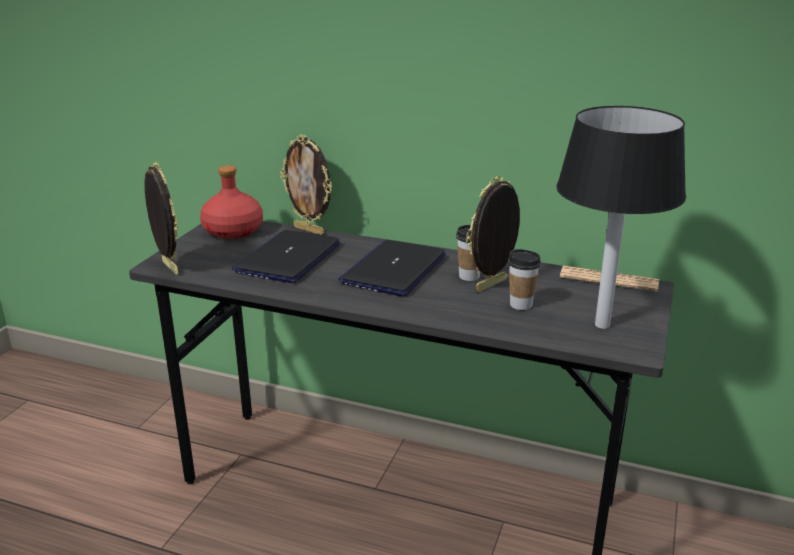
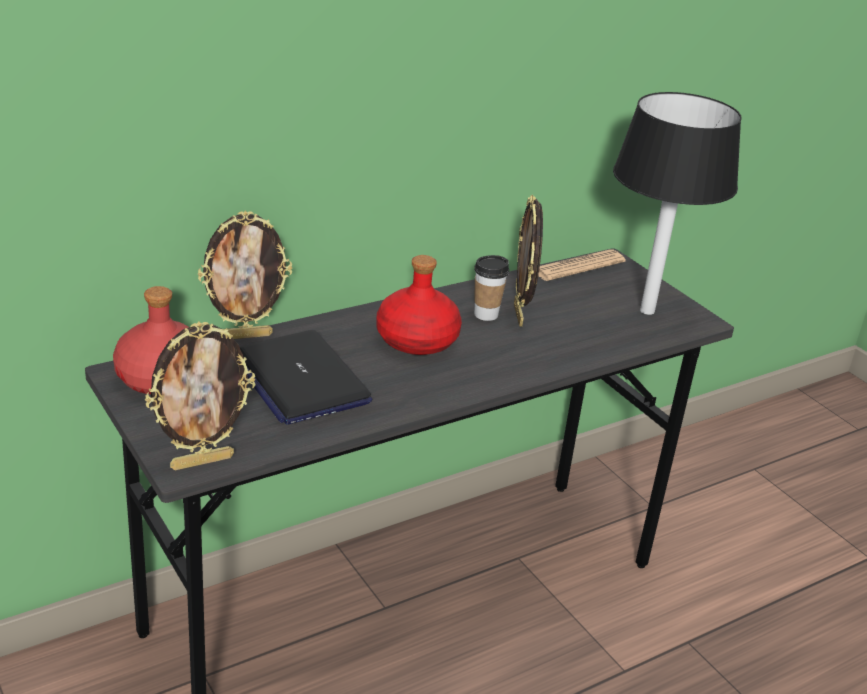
camera: 55 degrees left, 5 degrees up
picture frame [144,162,178,275] -> picture frame turned 150 degrees clockwise [145,322,255,470]
laptop [339,240,446,296] -> red bottle [376,255,462,355]
cup [508,249,541,310] -> none

